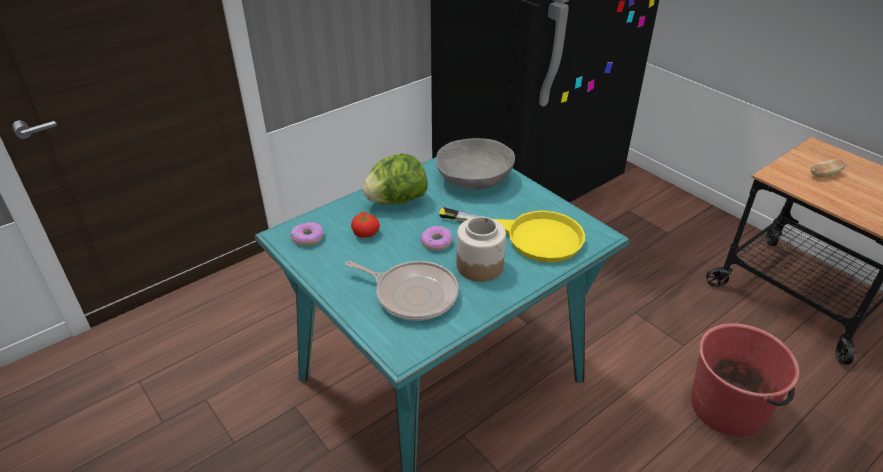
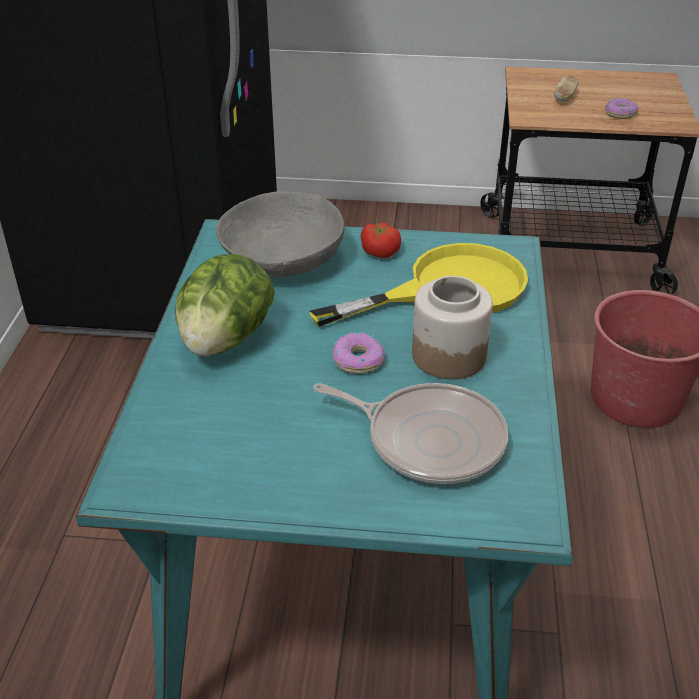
camera: 45 degrees left, 0 degrees up
donut [290,222,323,246] -> donut moved to [605,98,639,119]
frying pan [345,261,459,321] -> frying pan turned 45 degrees clockwise [313,383,508,484]
tomato [351,212,380,238] -> tomato moved to [361,223,401,258]

